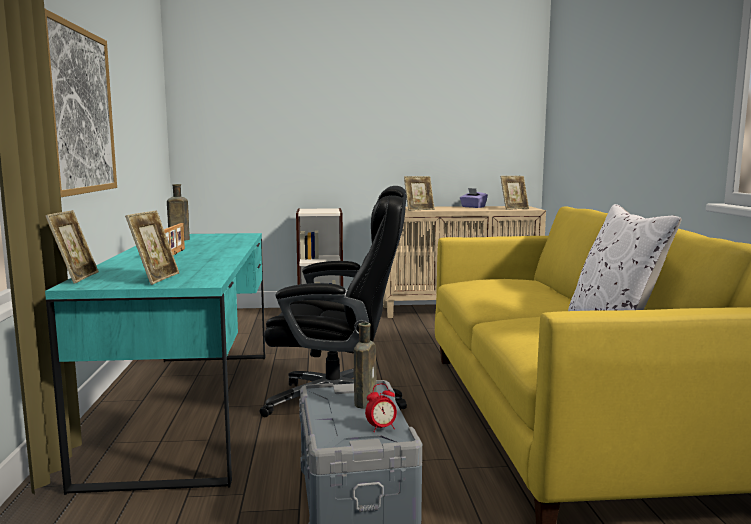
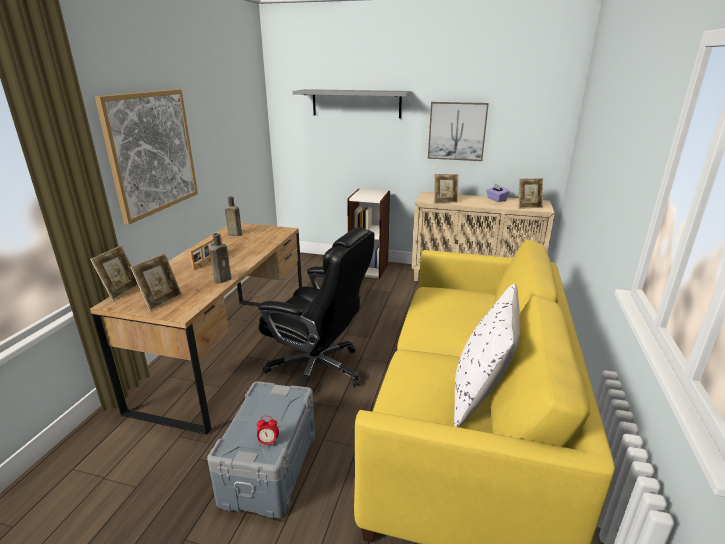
camera: 20 degrees right, 15 degrees up
turquoise desk [45,233,266,495] -> brown desk [90,223,302,435]
brown bottle [354,322,377,409] -> brown bottle moved to [210,233,231,283]
none -> grey shelf [293,89,412,118]
none -> picture [428,102,489,161]

